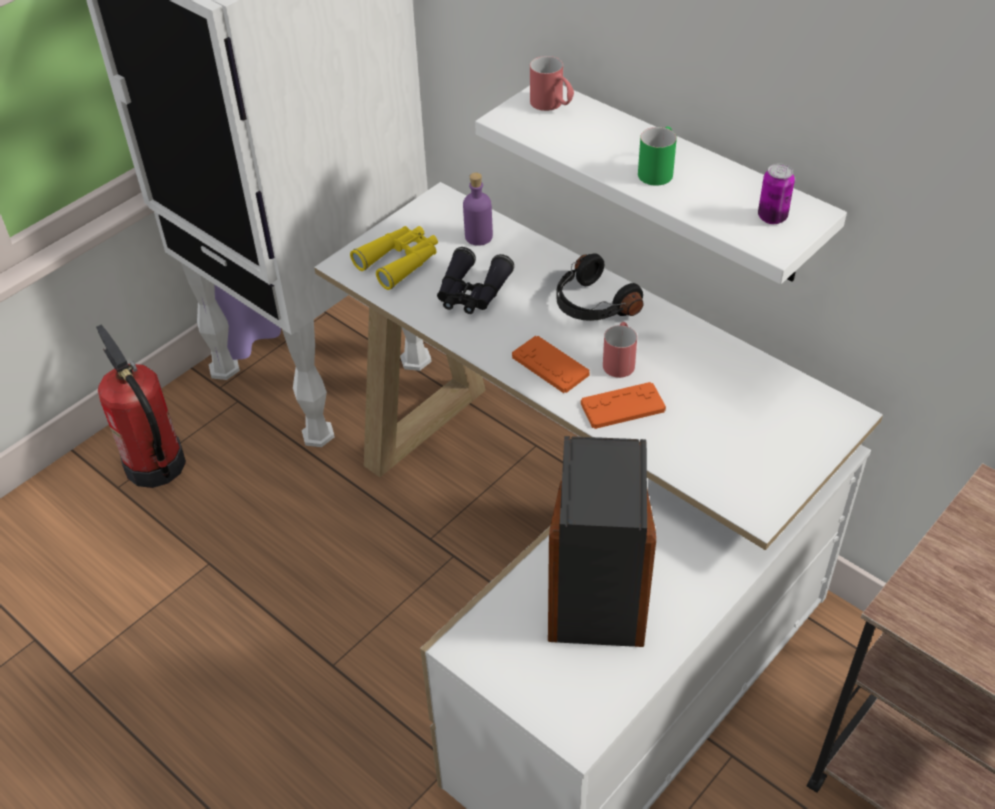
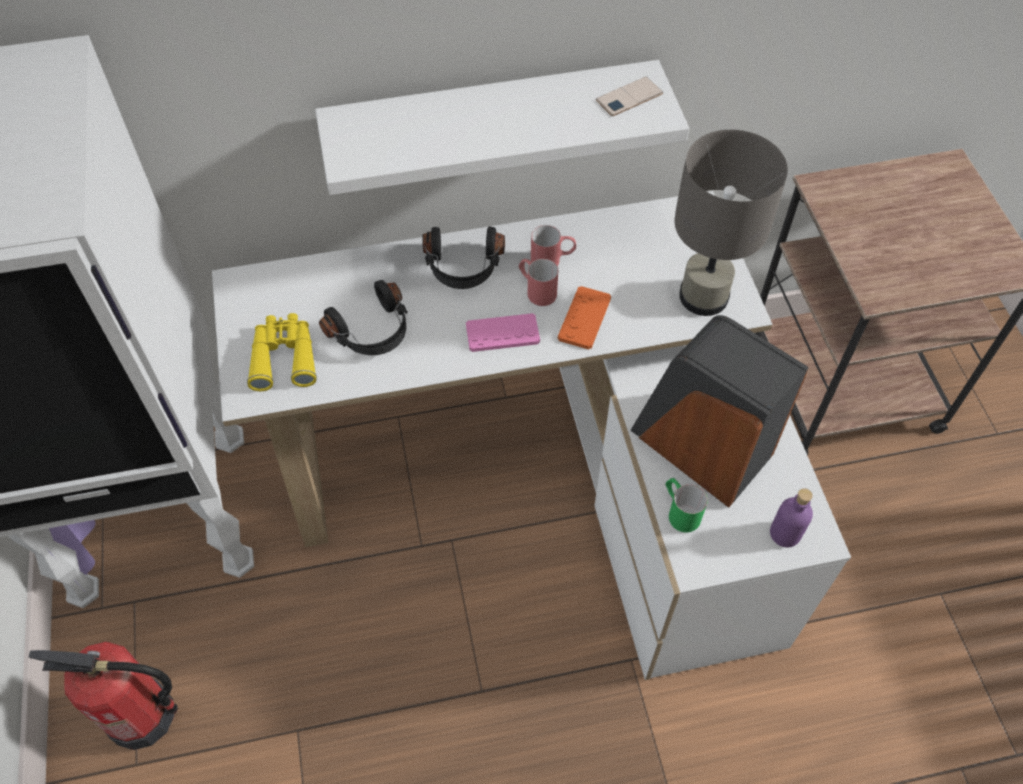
camera: 55 degrees left, 10 degrees up
black binoculars [437,247,514,314] -> black headphones [319,280,408,355]
purple bottle [463,173,493,246] -> purple bottle moved to [770,488,813,547]
orange game controller [512,336,589,393] -> pink game controller [466,313,540,352]
red mug [530,56,574,111] -> red mug moved to [531,225,576,266]
green mug [638,127,677,186] -> green mug moved to [665,478,708,532]
can [758,163,795,224] -> phone [596,77,663,116]
none -> grey table lamp [675,130,788,316]

